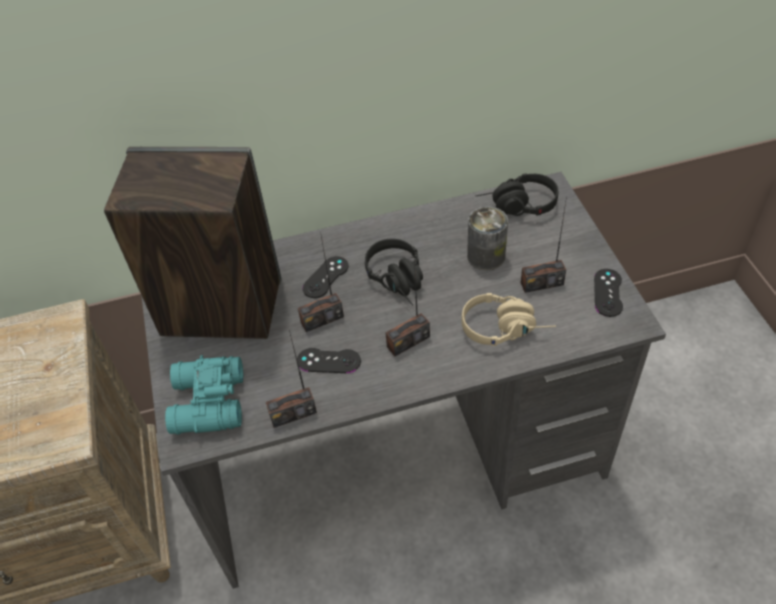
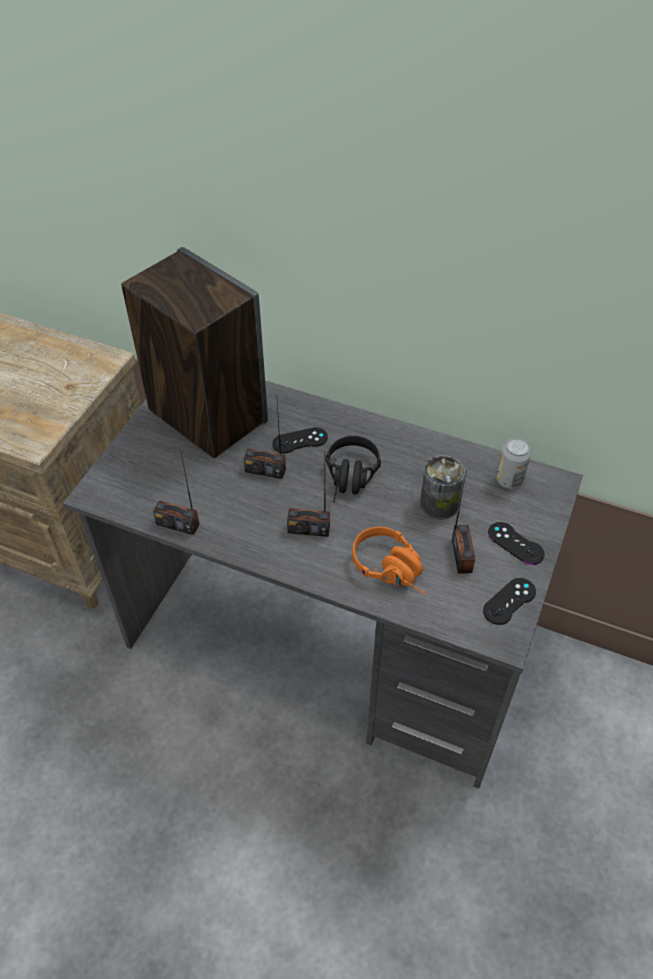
camera: 35 degrees right, 0 degrees up
turquoise binoculars [165,355,243,435] -> none
black game controller [297,348,361,373] -> black game controller moved to [488,522,545,565]
beige headphones [461,293,556,346] -> orange headphones [352,527,427,595]
black headphones [475,173,558,216] -> can [496,438,531,489]
radio [521,196,567,293] -> radio turned 120 degrees counterclockwise [452,470,475,574]

